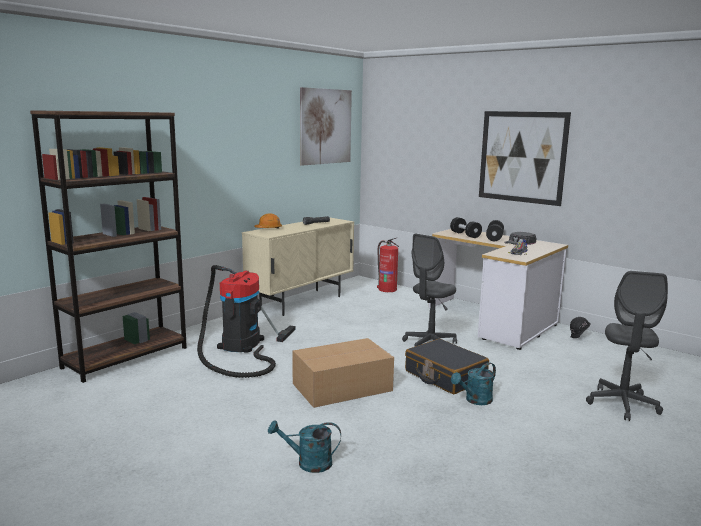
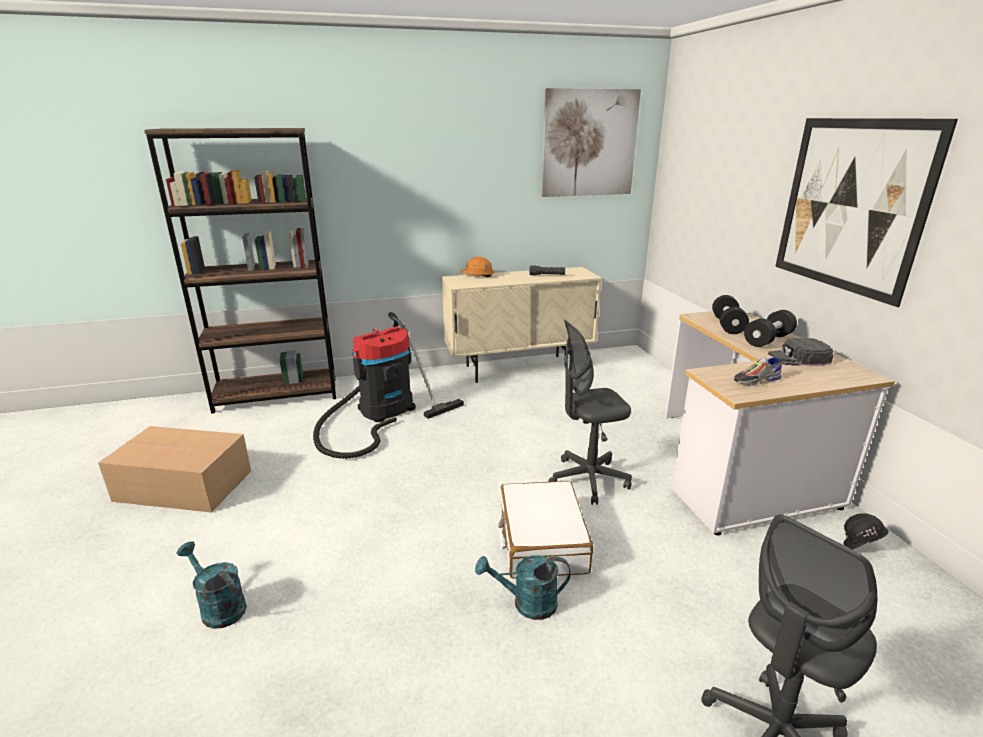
camera: 35 degrees right, 10 degrees up
cardboard box [292,338,394,408] -> cardboard box moved to [98,426,251,512]
fire extinguisher [377,238,399,292] -> none
black suitcase [405,339,489,394] -> white suitcase [499,481,593,579]

